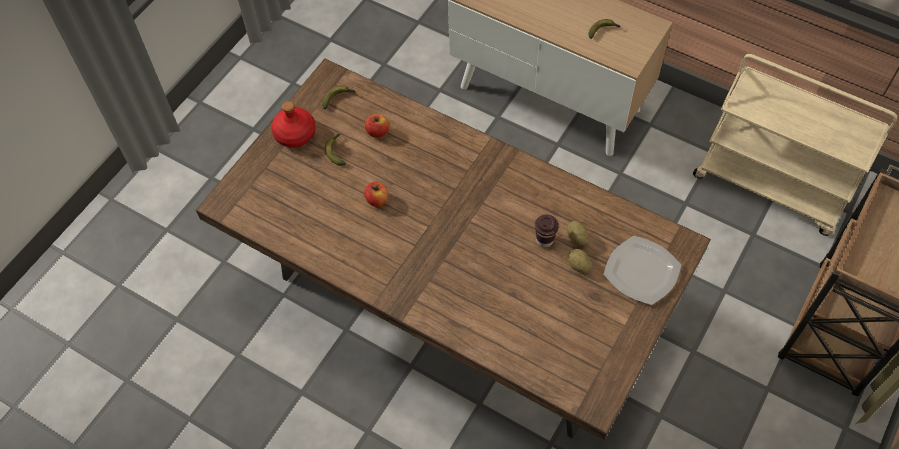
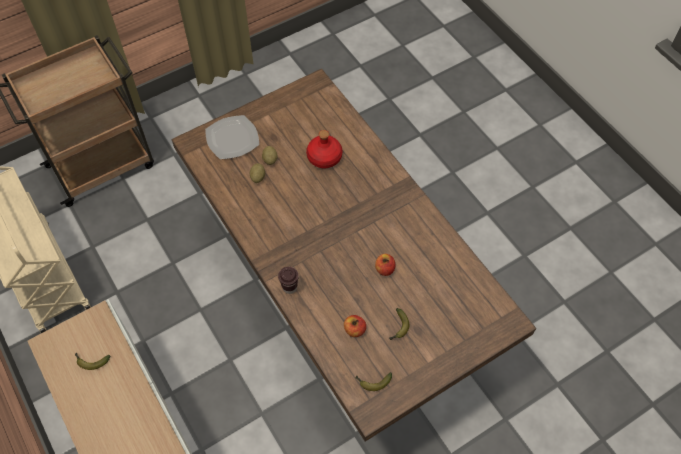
camera: 155 degrees left, 0 degrees up
red bottle [271,101,316,148] -> red bottle moved to [306,130,342,168]
brown cup [535,215,559,248] -> brown cup moved to [278,267,299,294]

